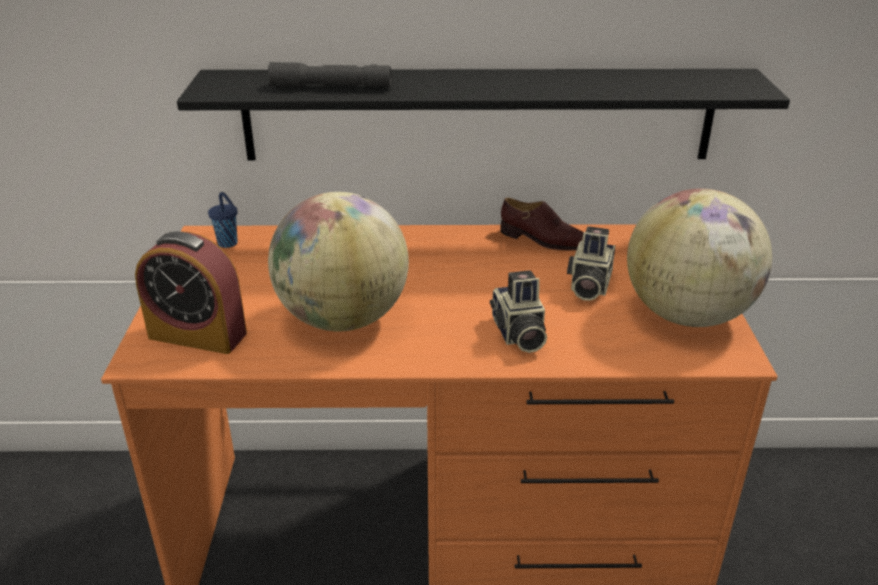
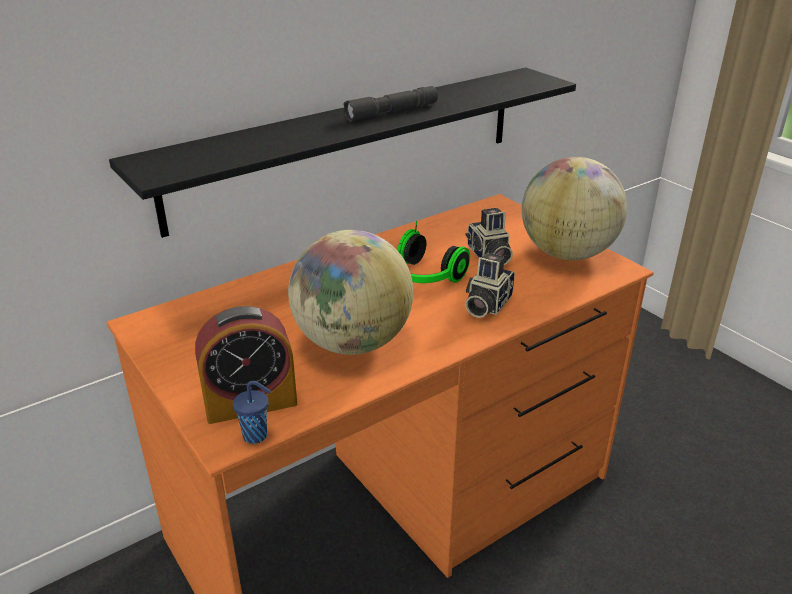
camera: 35 degrees left, 0 degrees up
blue cup [208,192,238,248] -> blue cup moved to [233,381,271,444]
grey flashlight [268,62,391,87] -> grey flashlight moved to [343,86,438,122]
camera [490,270,547,353] -> camera turned 75 degrees clockwise [465,253,515,318]
brown shoe [500,198,584,251] -> none
none -> headphones [397,221,470,283]

